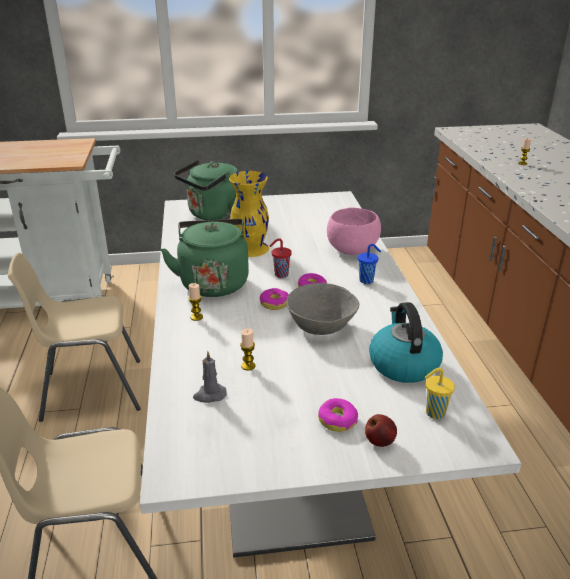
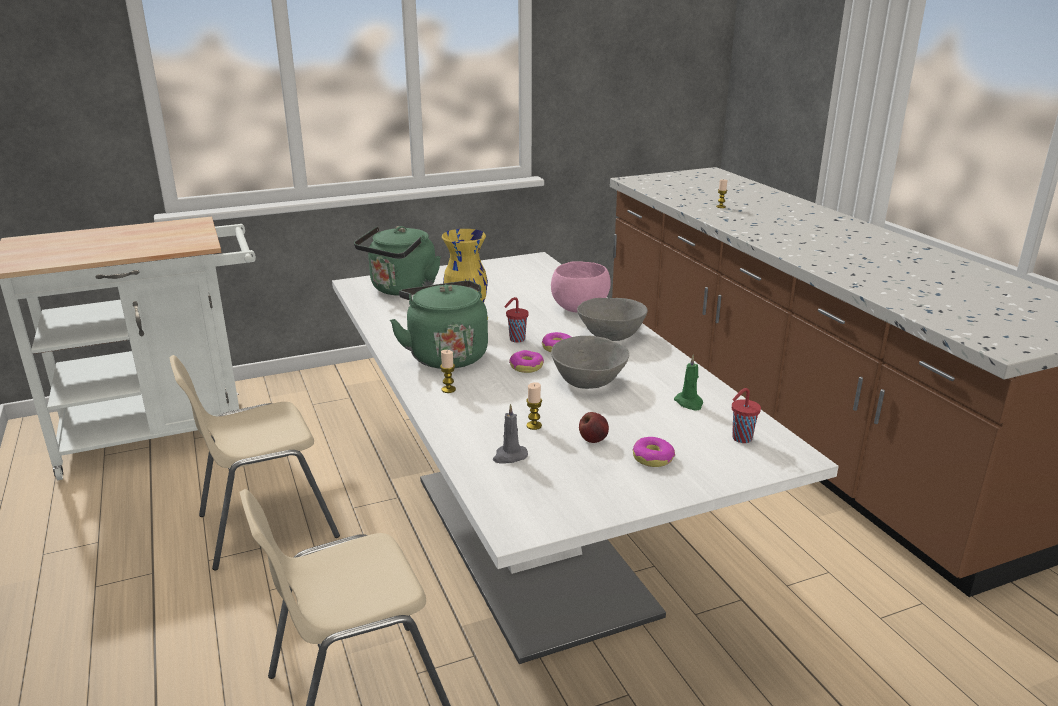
camera: 15 degrees left, 5 degrees down
blue cup [358,244,381,284] -> grey bowl [577,298,648,341]
apple [365,414,397,447] -> apple moved to [579,412,609,443]
kettle [369,302,443,383] -> green candle [674,355,703,411]
yellow cup [425,368,455,419] -> red cup [732,388,761,443]

